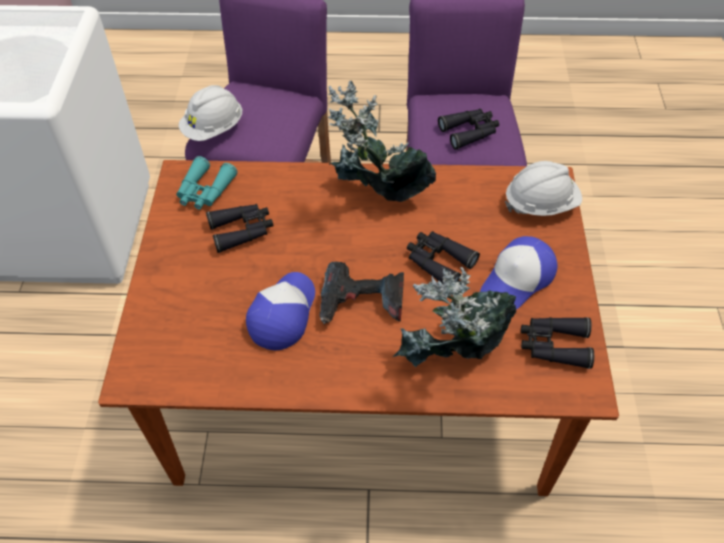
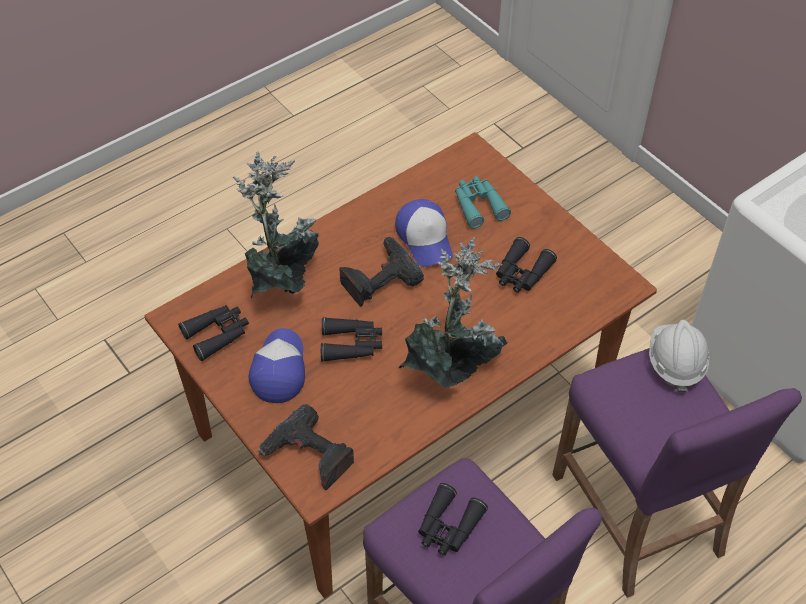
camera: 140 degrees right, 0 degrees up
turquoise binoculars [176,156,237,210] -> turquoise binoculars moved to [455,176,511,229]
white hard hat [505,161,582,216] -> power drill [258,404,354,490]

